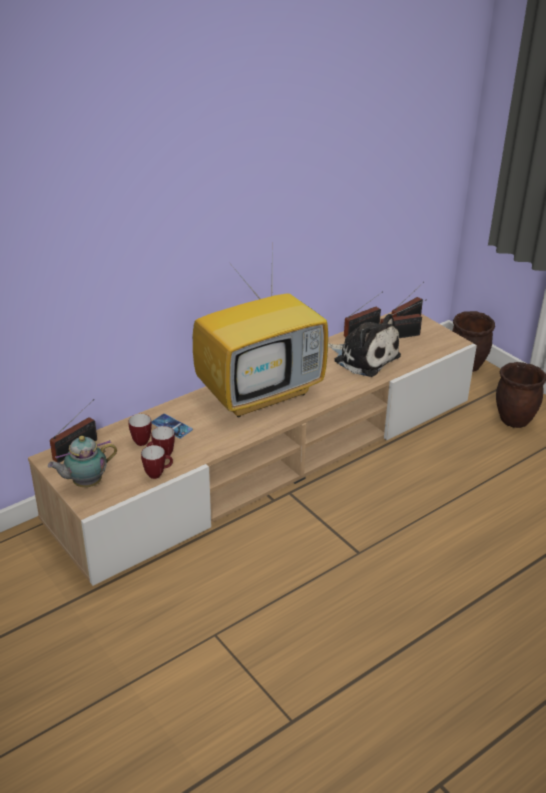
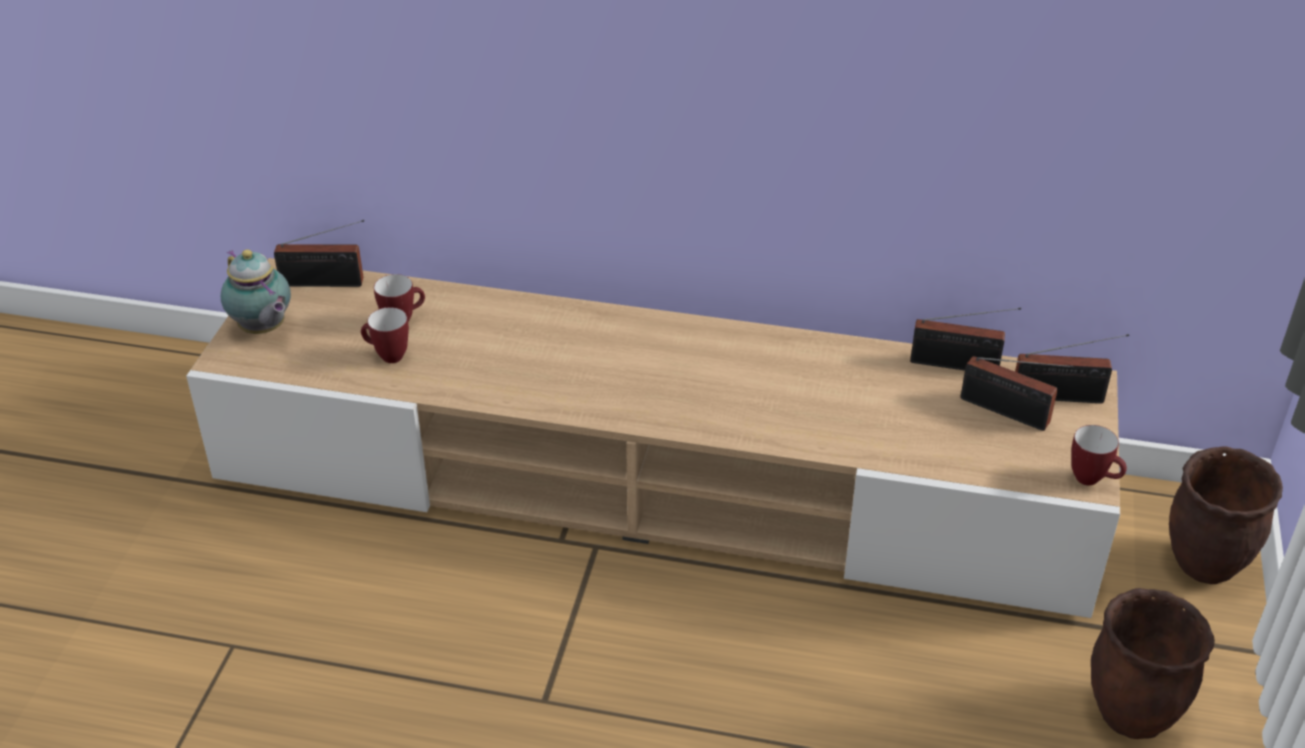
camera: 50 degrees right, 5 degrees up
teapot [48,436,117,487] -> teapot turned 150 degrees counterclockwise [221,249,291,334]
mug [141,445,173,479] -> mug moved to [1072,425,1127,486]
phone [151,414,193,439] -> none
television [193,236,328,418] -> none
plush toy [328,314,401,377] -> none

